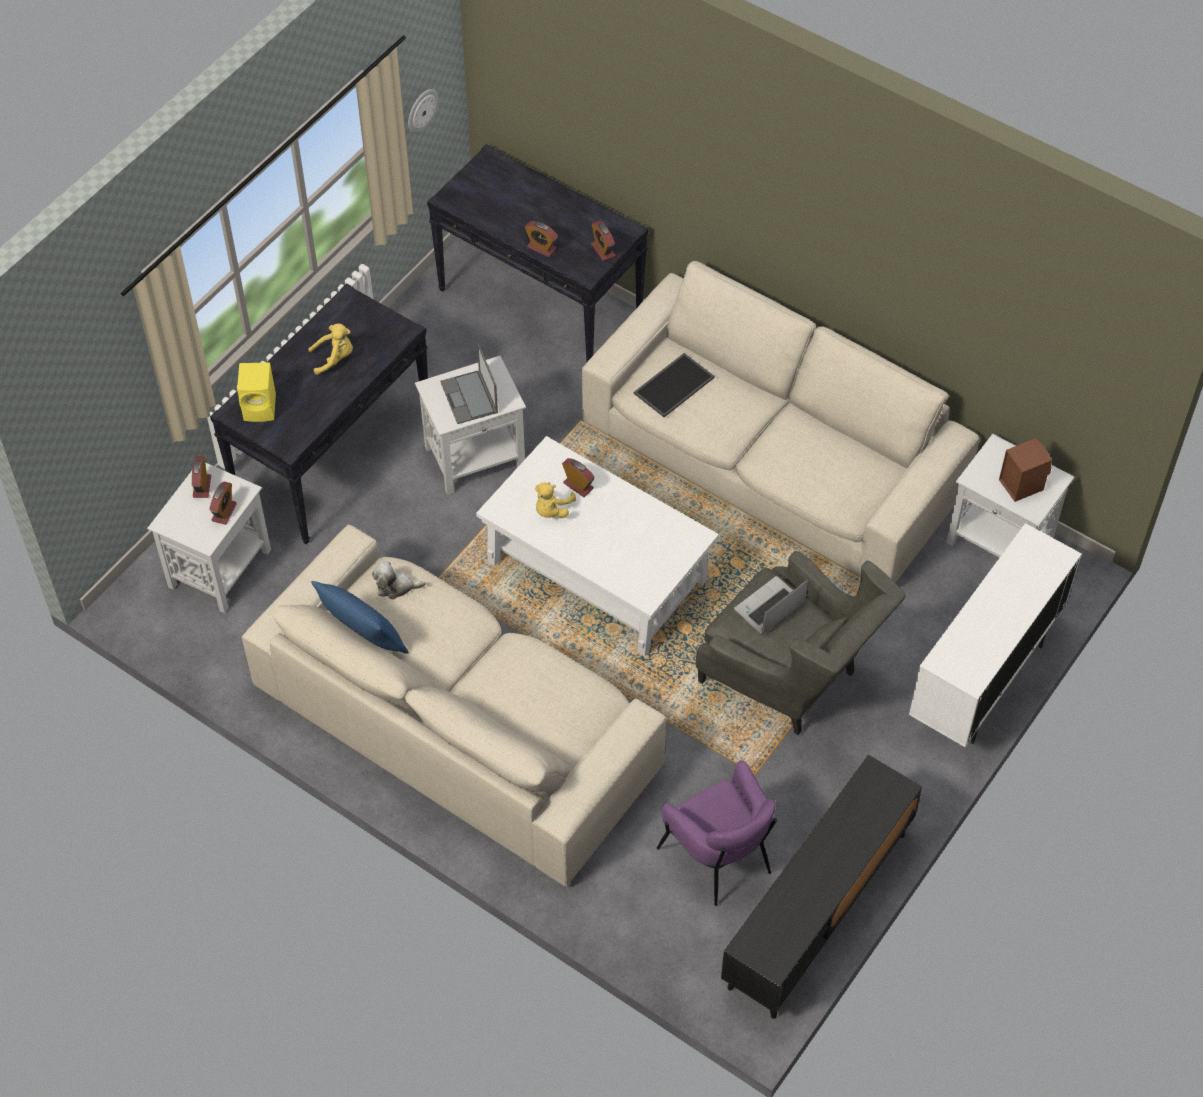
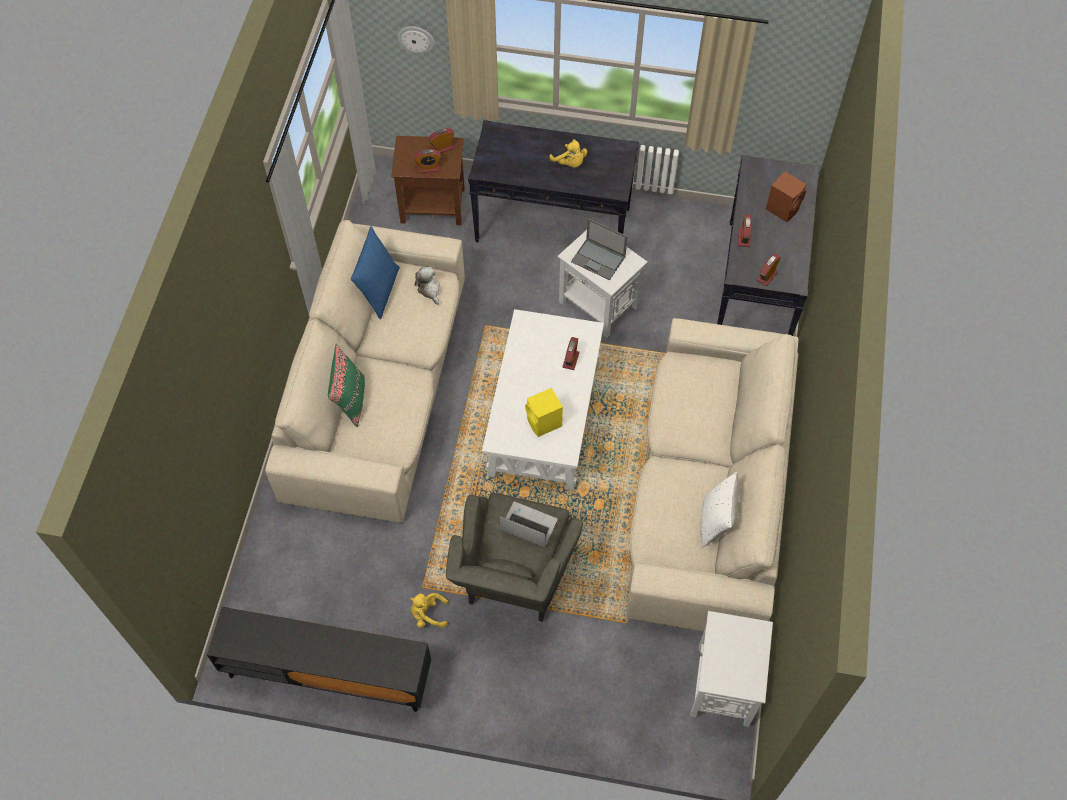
camera: 65 degrees right, 5 degrees up
white side table [147,462,271,613] -> brown side table [391,136,465,225]
yellow speaker [237,362,276,422] -> yellow speaker moved to [525,388,563,437]
wall clock [408,89,438,133] -> wall clock moved to [398,26,435,54]
laptop [440,343,498,424] -> laptop turned 105 degrees counterclockwise [571,218,628,280]
yellow plush toy [535,482,576,518] -> yellow plush toy moved to [410,593,449,628]
tray [634,353,715,417] -> none
purple armchair [657,760,777,906] -> none
white cabinet [909,523,1082,747] -> none
brown speaker [999,438,1052,502] -> brown speaker moved to [766,171,806,222]
none -> green pillow [328,344,365,427]
none -> white pillow [701,472,739,548]

